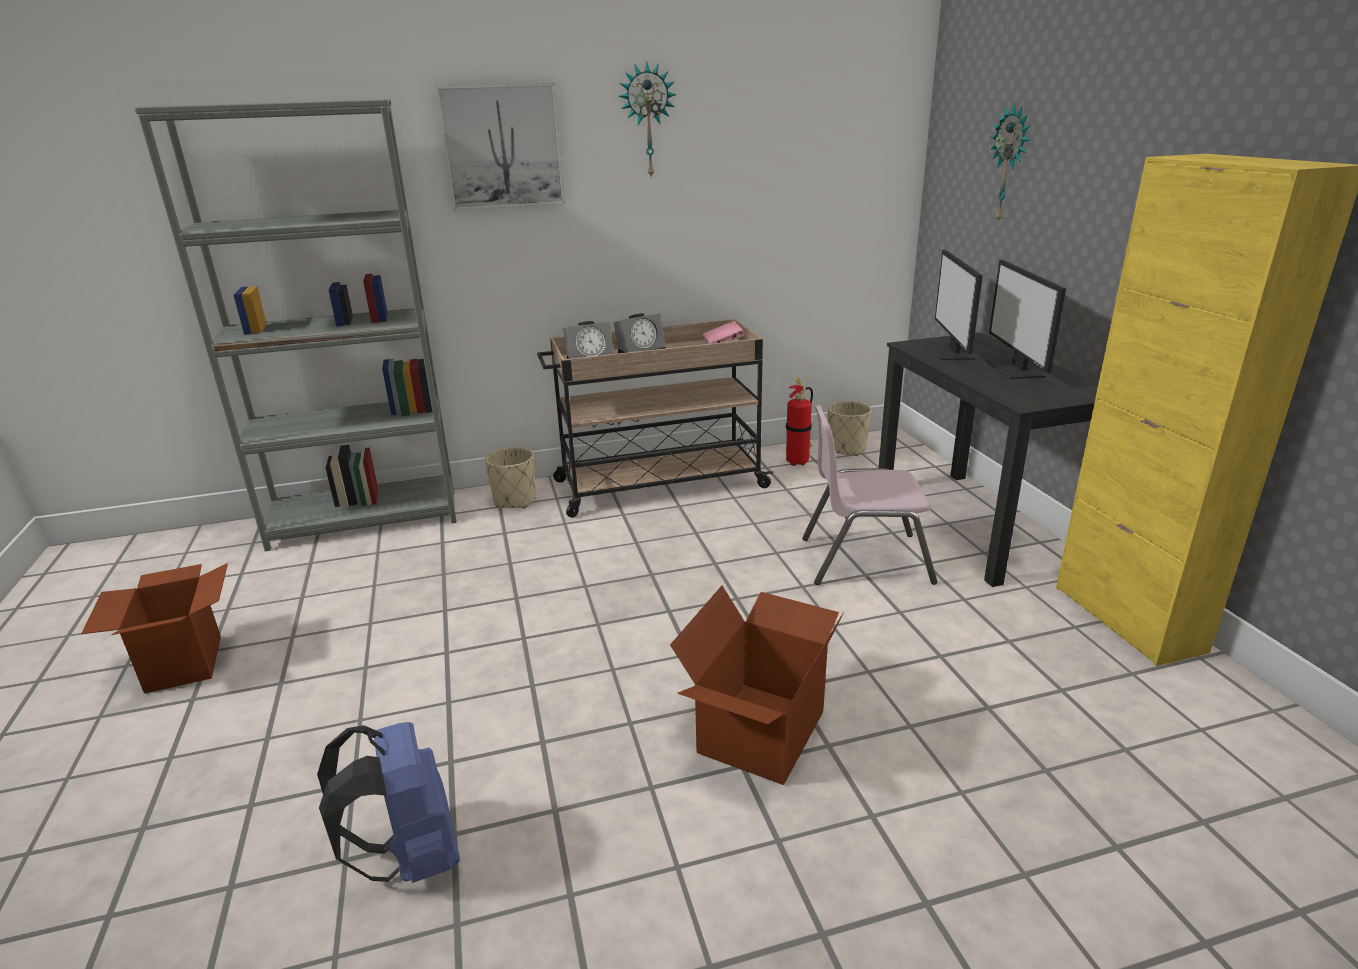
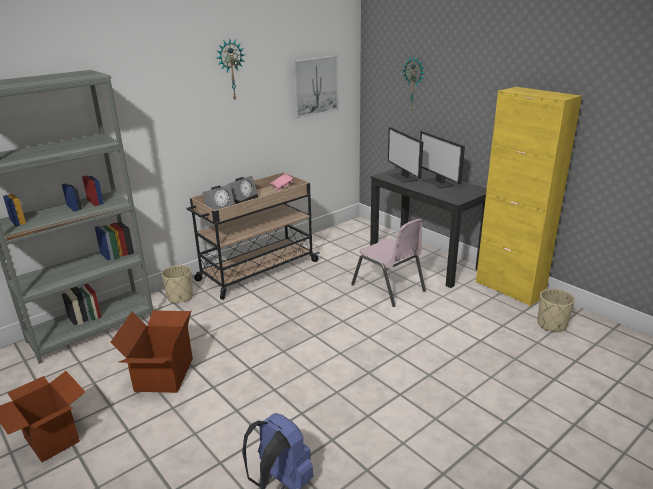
camera: 25 degrees left, 0 degrees up
picture [436,83,565,211] -> picture moved to [293,55,338,119]
cardboard box [670,586,844,785] -> cardboard box moved to [110,310,193,393]
fire extinguisher [786,379,813,466] -> none
pink chair [802,405,937,585] -> pink chair turned 105 degrees counterclockwise [351,219,426,307]
beige planter [828,401,872,456] -> beige planter moved to [537,289,575,331]

